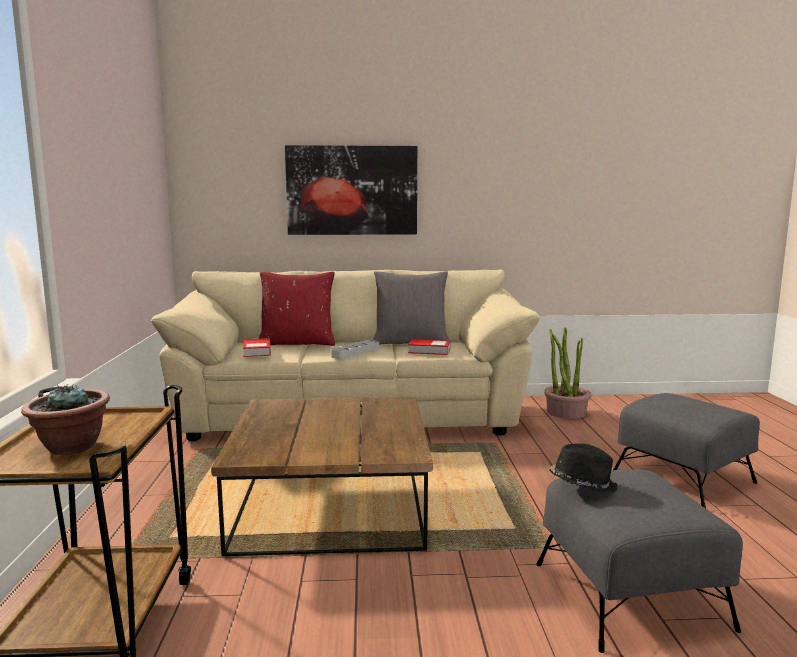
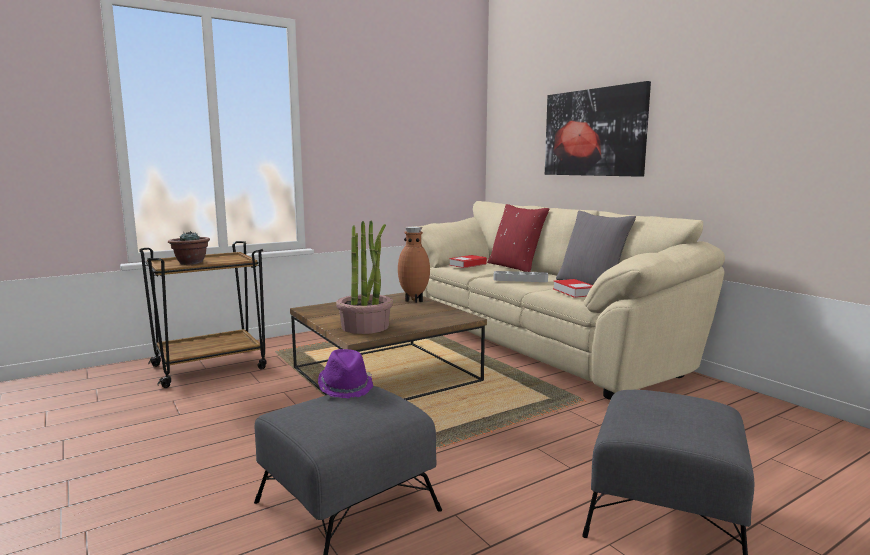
camera: 60 degrees right, 0 degrees up
potted plant [544,328,591,419] -> potted plant moved to [336,221,393,334]
black hat [549,443,618,493] -> purple hat [318,349,373,399]
none -> brown vase [398,226,430,303]

